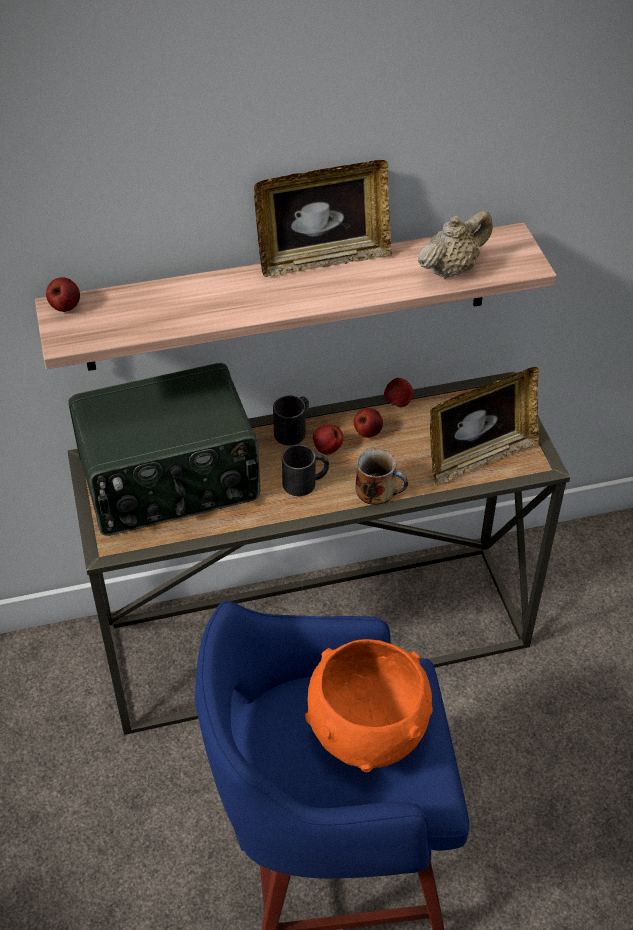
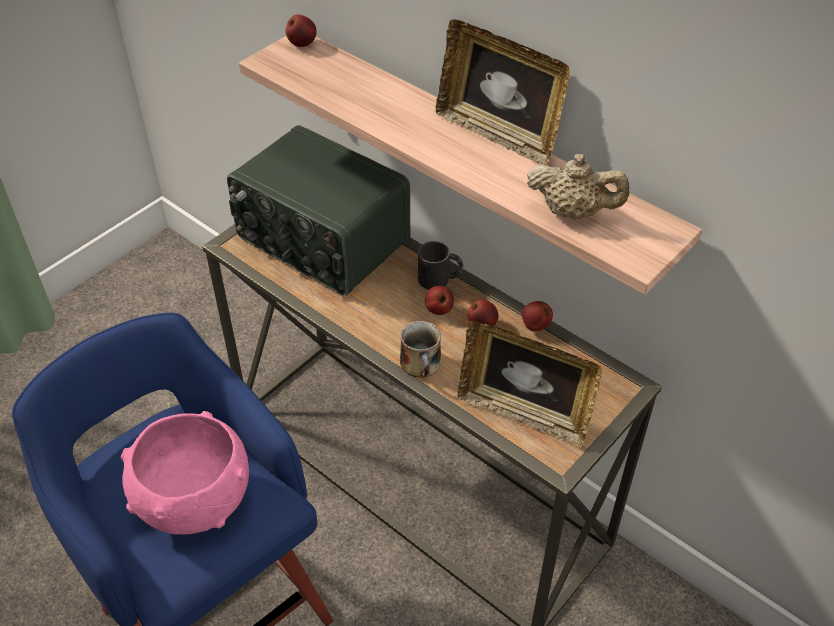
camera: 55 degrees right, 0 degrees up
black mug [282,445,329,496] -> none
orange bowl [305,639,433,772] -> pink bowl [121,411,249,535]

